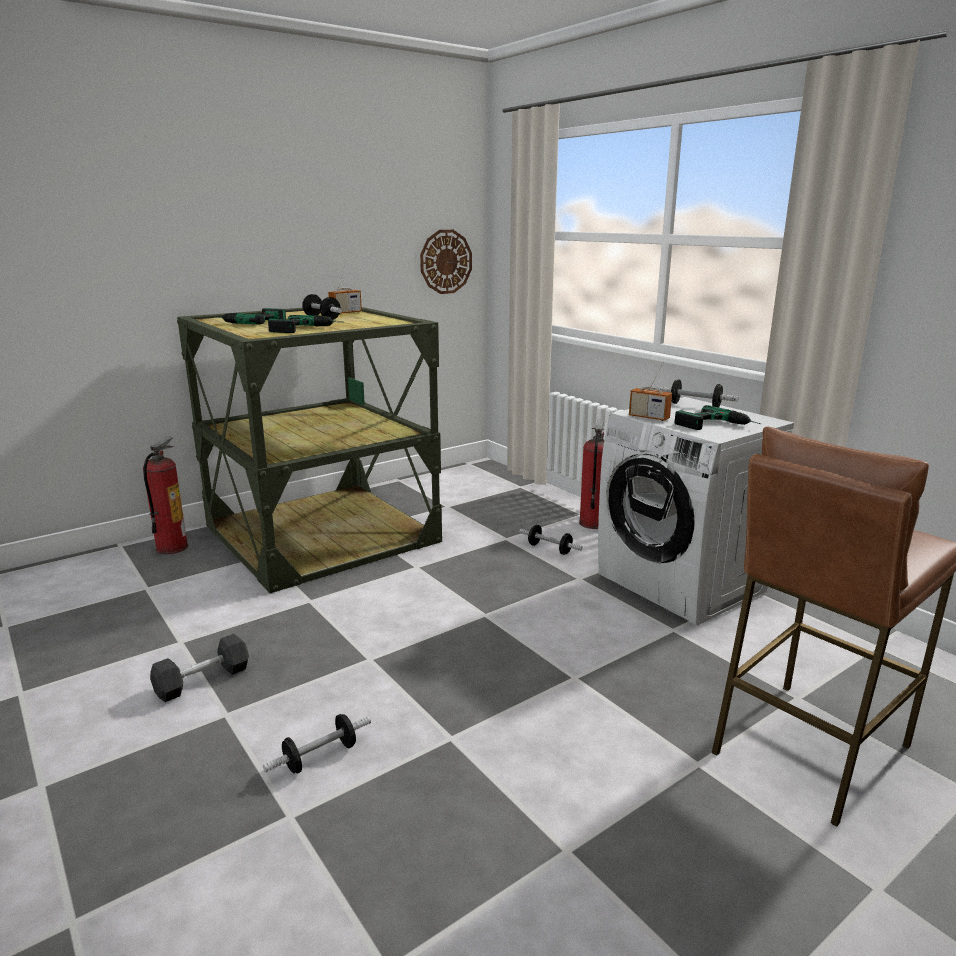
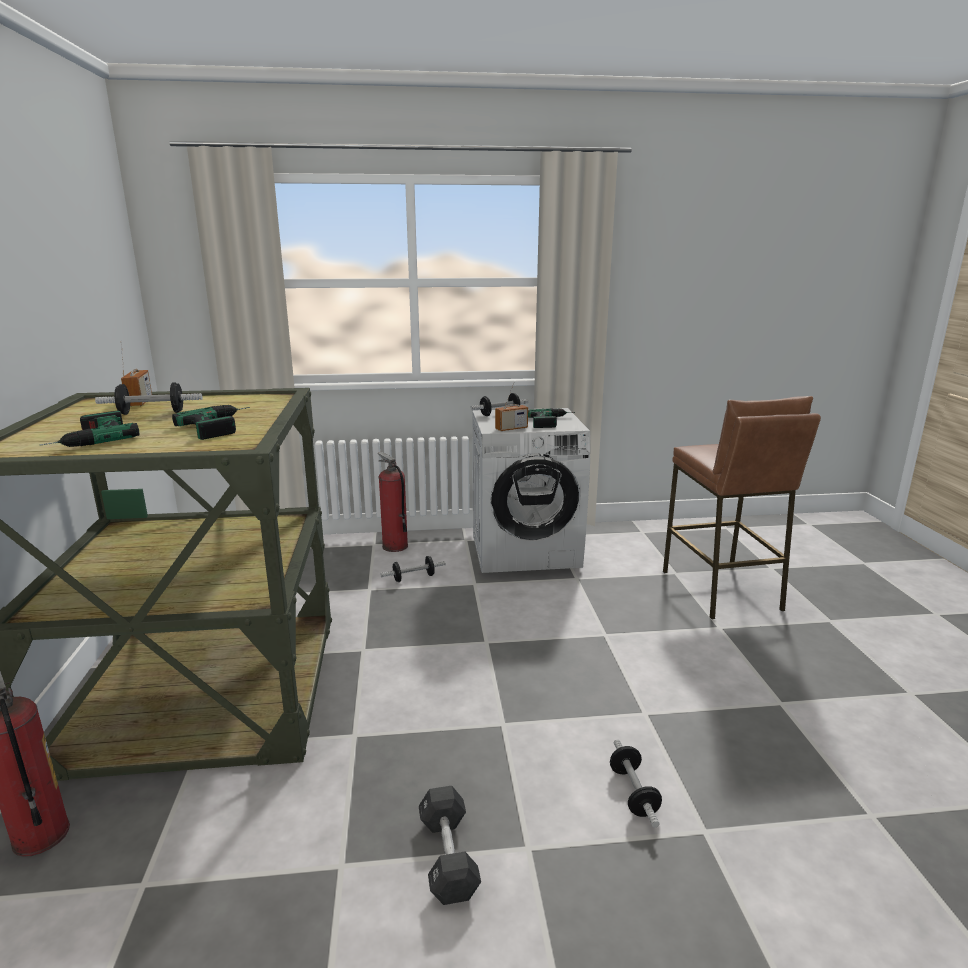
camera: 60 degrees left, 0 degrees up
wall clock [420,230,472,294] -> none

